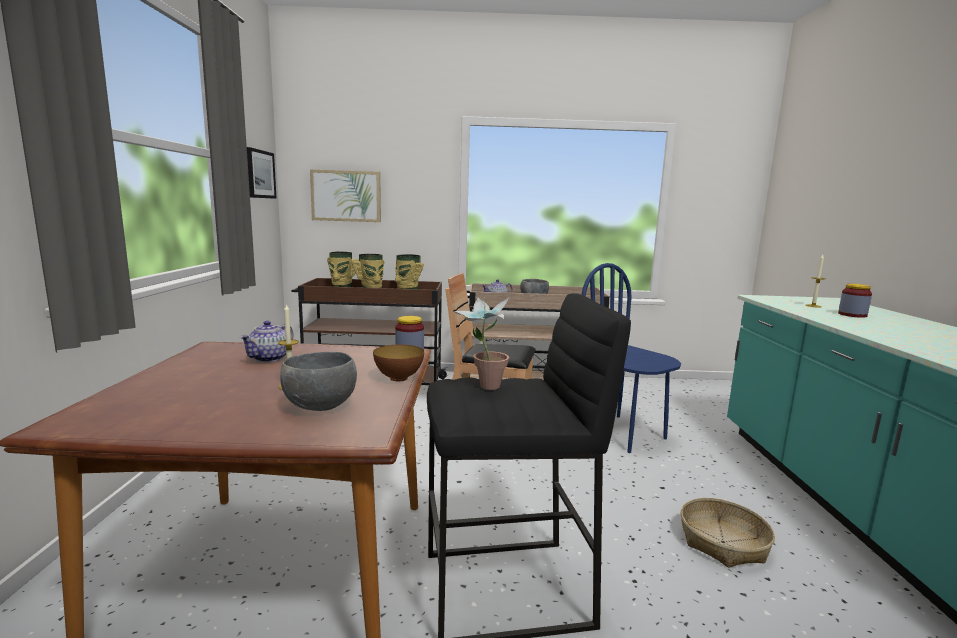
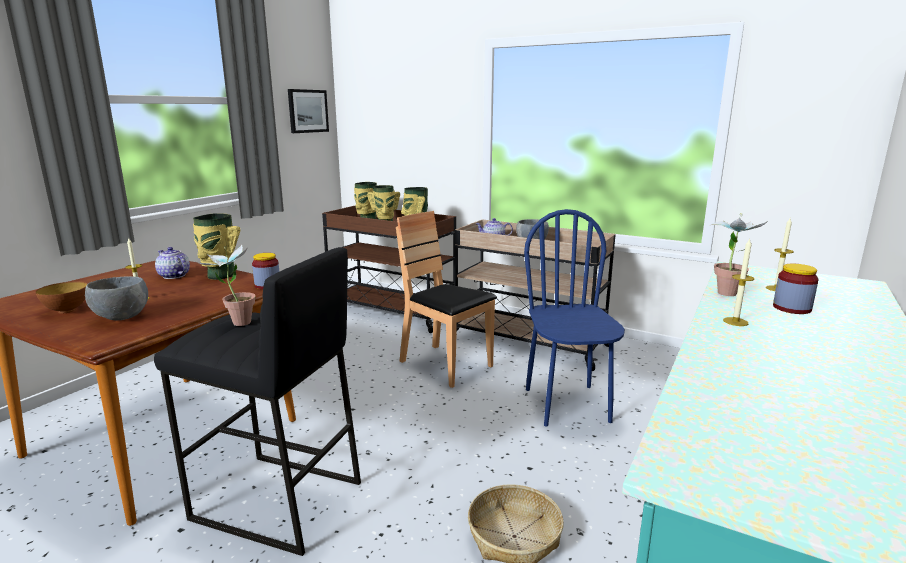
camera: 30 degrees right, 5 degrees up
teapot [240,321,294,362] -> teapot turned 75 degrees clockwise [155,247,190,279]
picture [310,170,381,222] -> none
bowl [373,345,424,381] -> bowl moved to [36,281,87,313]
none -> vase [193,213,240,280]
none -> potted plant [711,213,768,296]
none -> candle [723,238,754,326]

